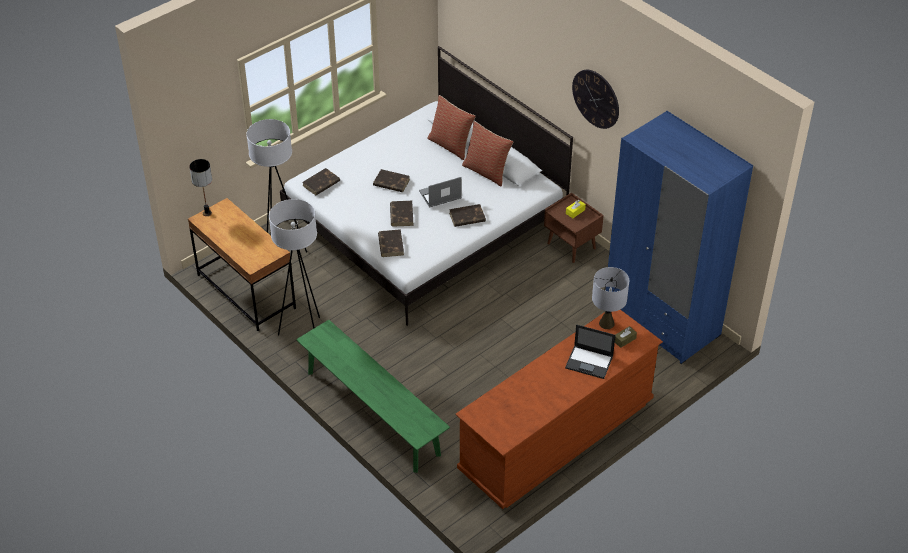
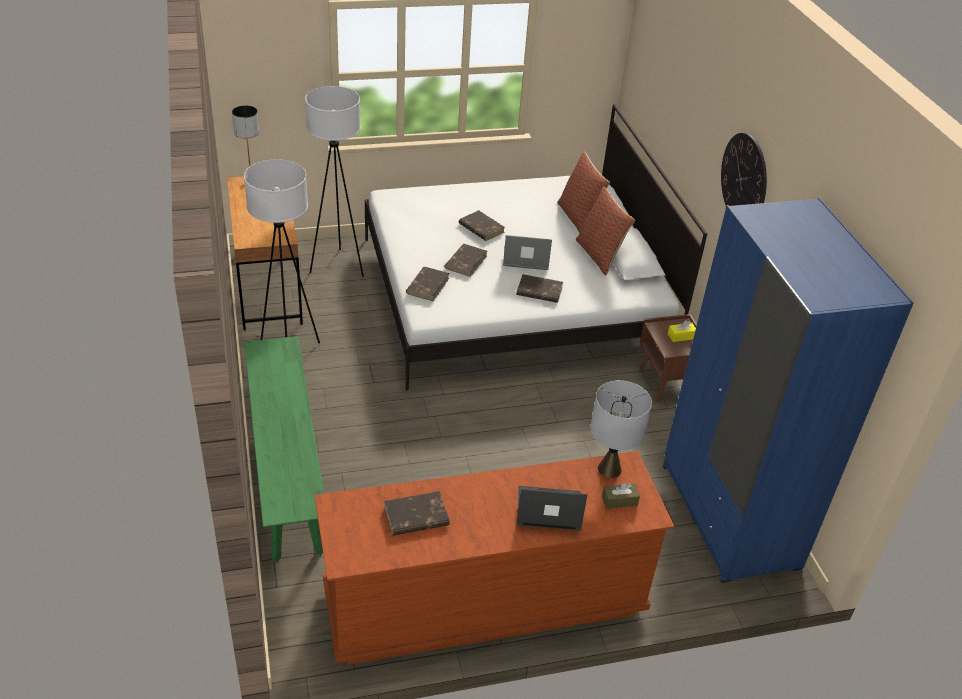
camera: 25 degrees right, 5 degrees down
brown book [302,168,340,195] -> brown book moved to [384,491,450,536]
laptop [565,324,615,379] -> laptop turned 135 degrees clockwise [517,486,588,531]

